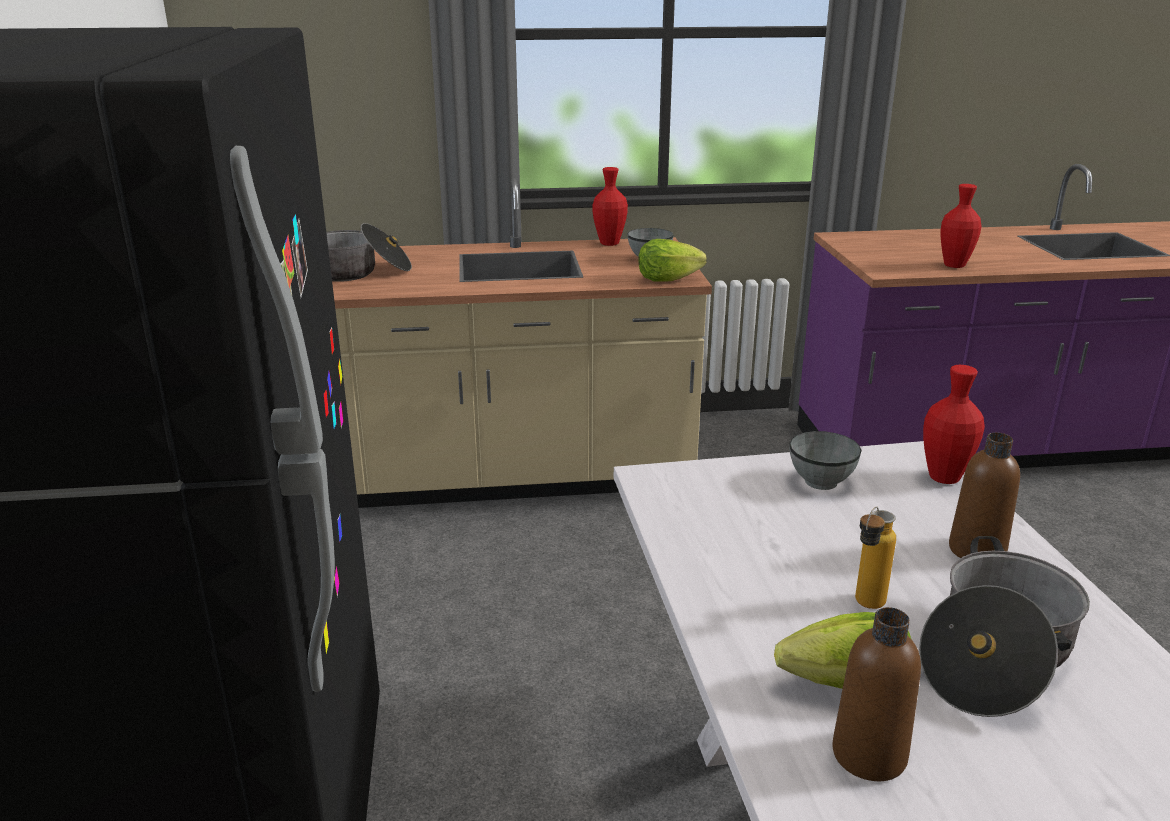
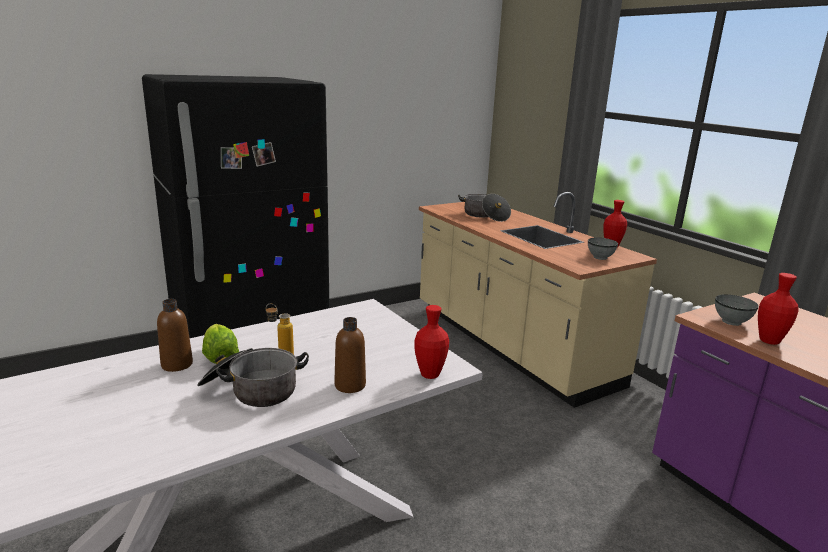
camera: 65 degrees right, 5 degrees down
lettuce [638,239,707,282] -> none
grey bowl [789,431,861,490] -> grey bowl moved to [715,294,759,326]

